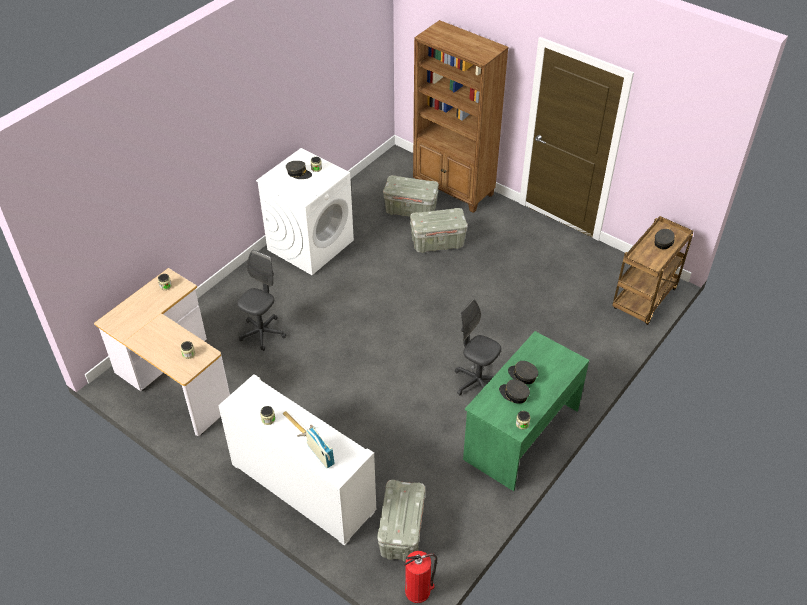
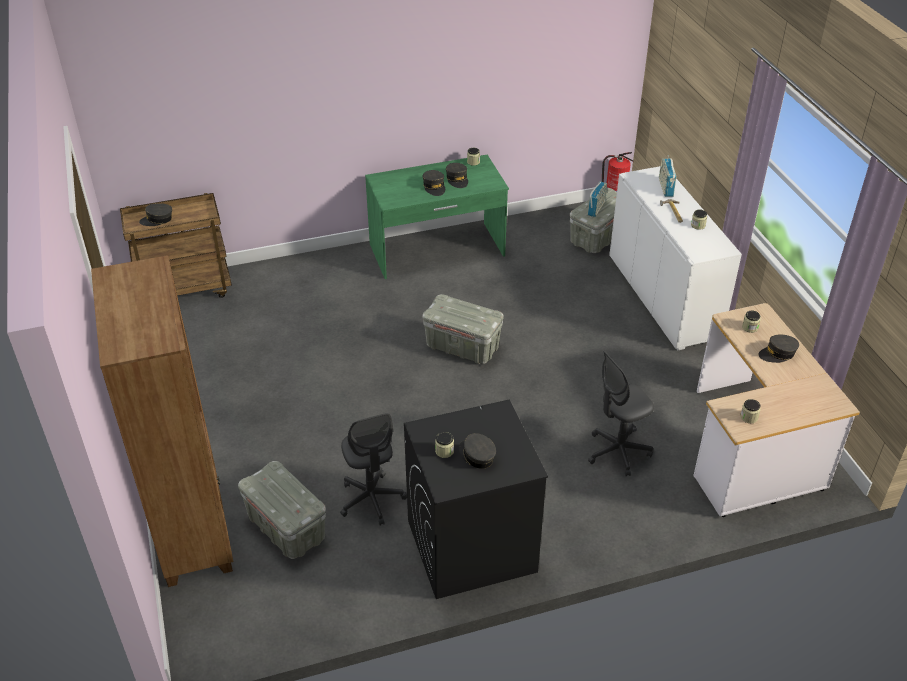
camera: 145 degrees left, 5 degrees down
white washing machine [256,148,354,275] -> black washing machine [404,400,548,599]
grey storage box [410,208,468,253] -> grey storage box moved to [422,294,504,364]
grey office chair [455,299,501,396] -> grey office chair moved to [340,413,407,526]
none -> radio [587,182,607,217]
none -> grey cap [758,335,799,363]

